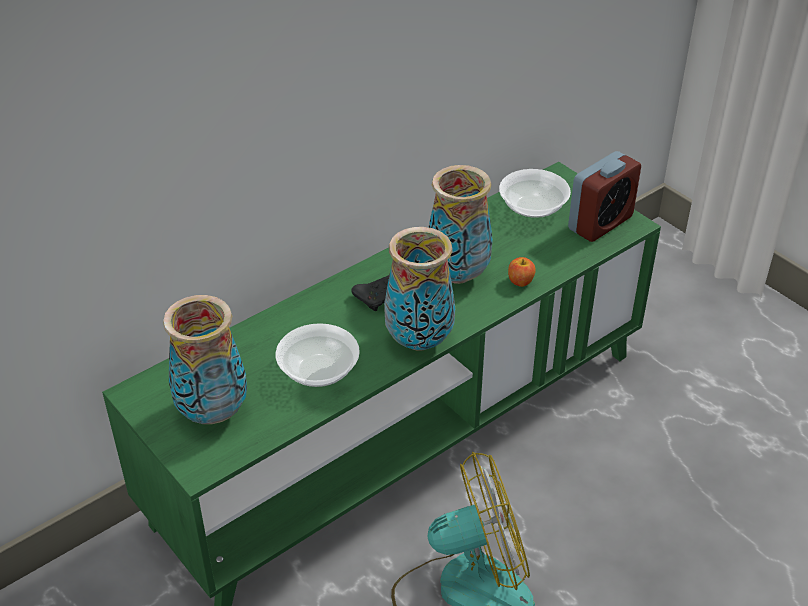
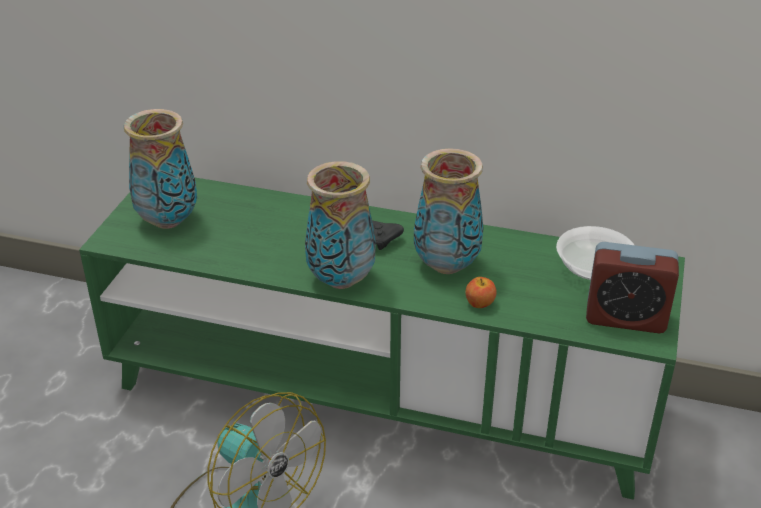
camera: 55 degrees right, 5 degrees down
bowl [276,323,360,387] -> none

